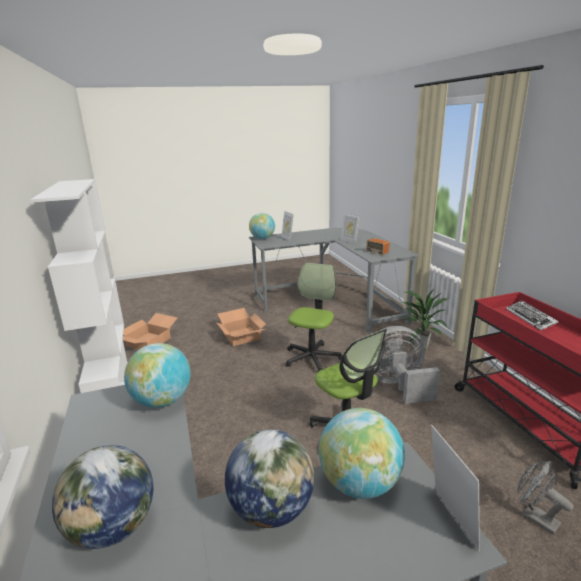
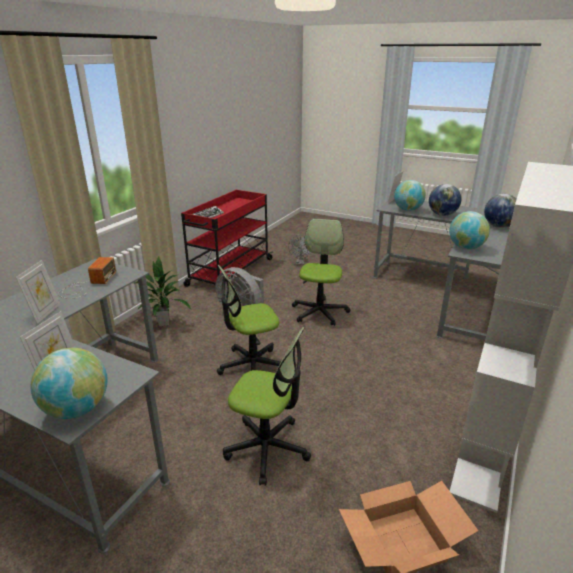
camera: 135 degrees left, 5 degrees up
cardboard box [217,308,266,346] -> office chair [223,327,311,485]

